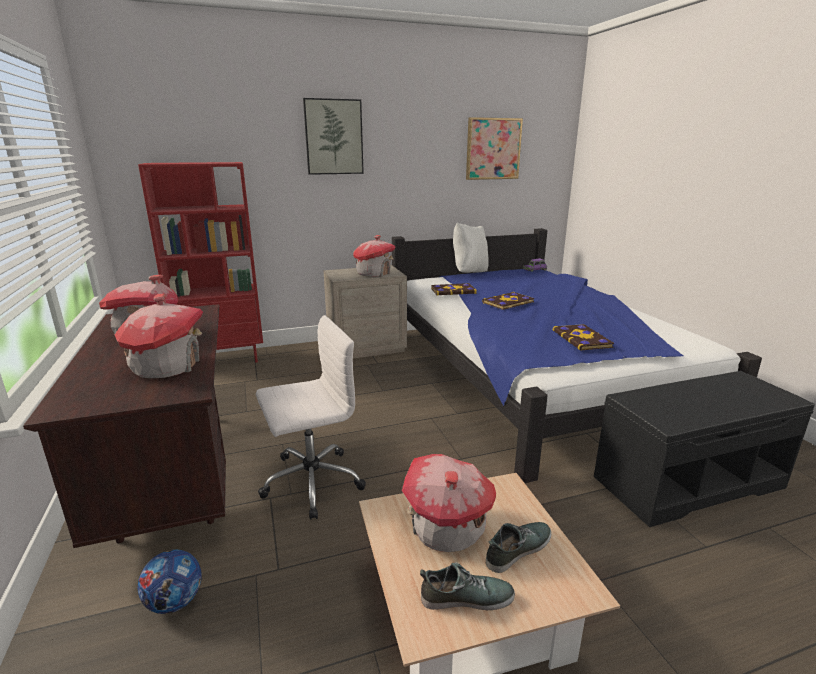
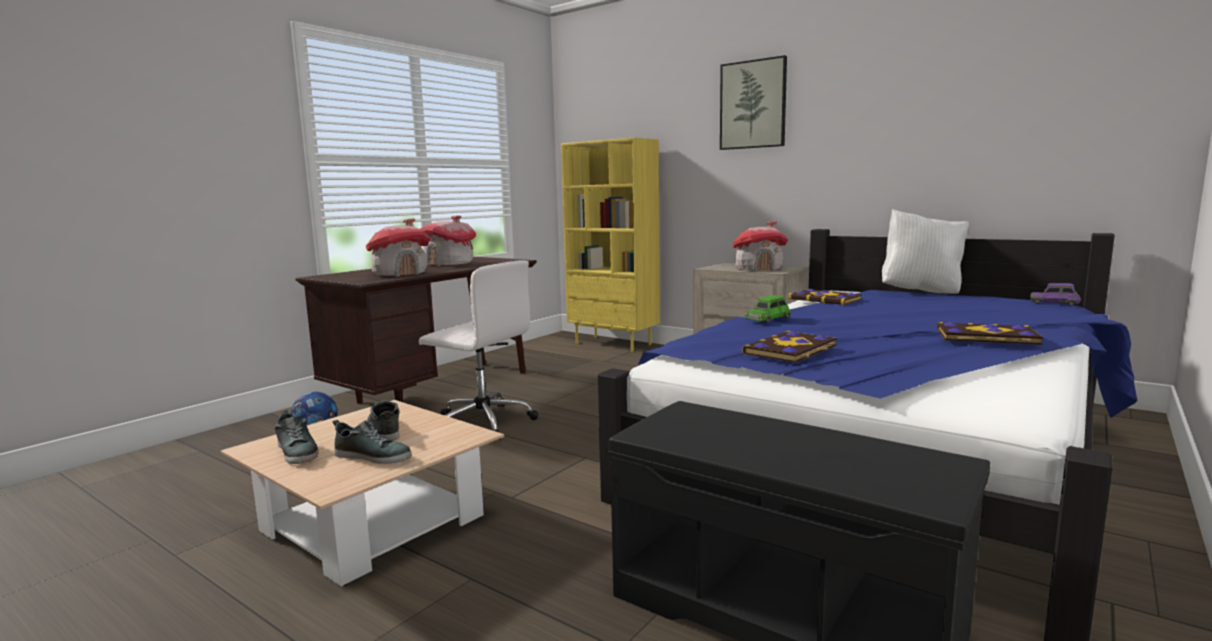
camera: 55 degrees right, 10 degrees down
red bookcase [138,162,263,362] -> yellow bookcase [561,137,660,352]
toy house [402,454,496,552] -> shoe [367,401,400,441]
picture [466,117,523,180] -> none
book [482,292,534,310] -> book moved to [937,322,1043,345]
none -> green toy car [745,295,791,323]

